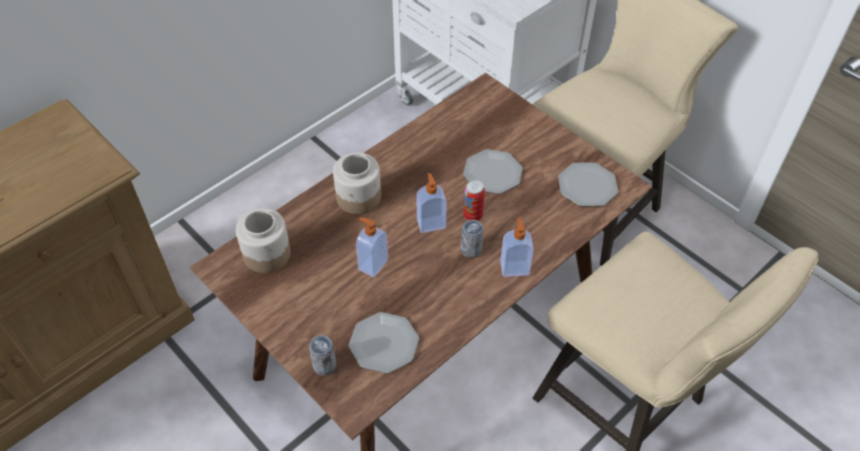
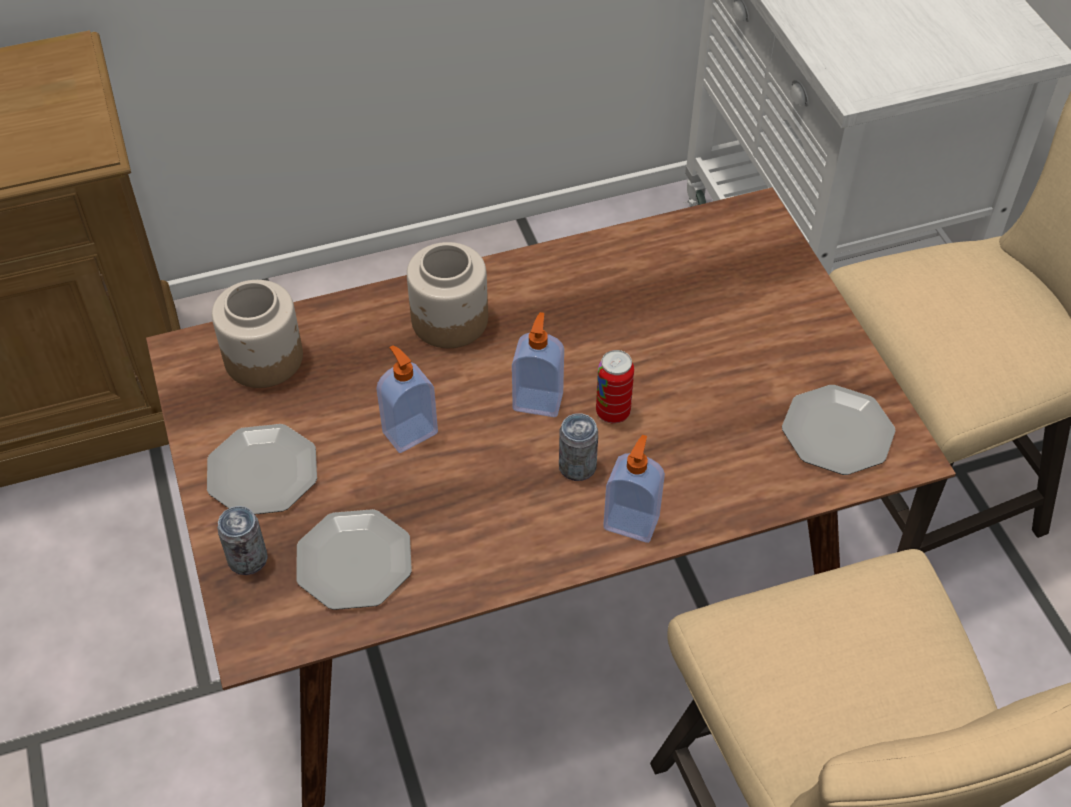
camera: 25 degrees right, 0 degrees up
plate [463,149,523,194] -> plate moved to [207,424,317,515]

